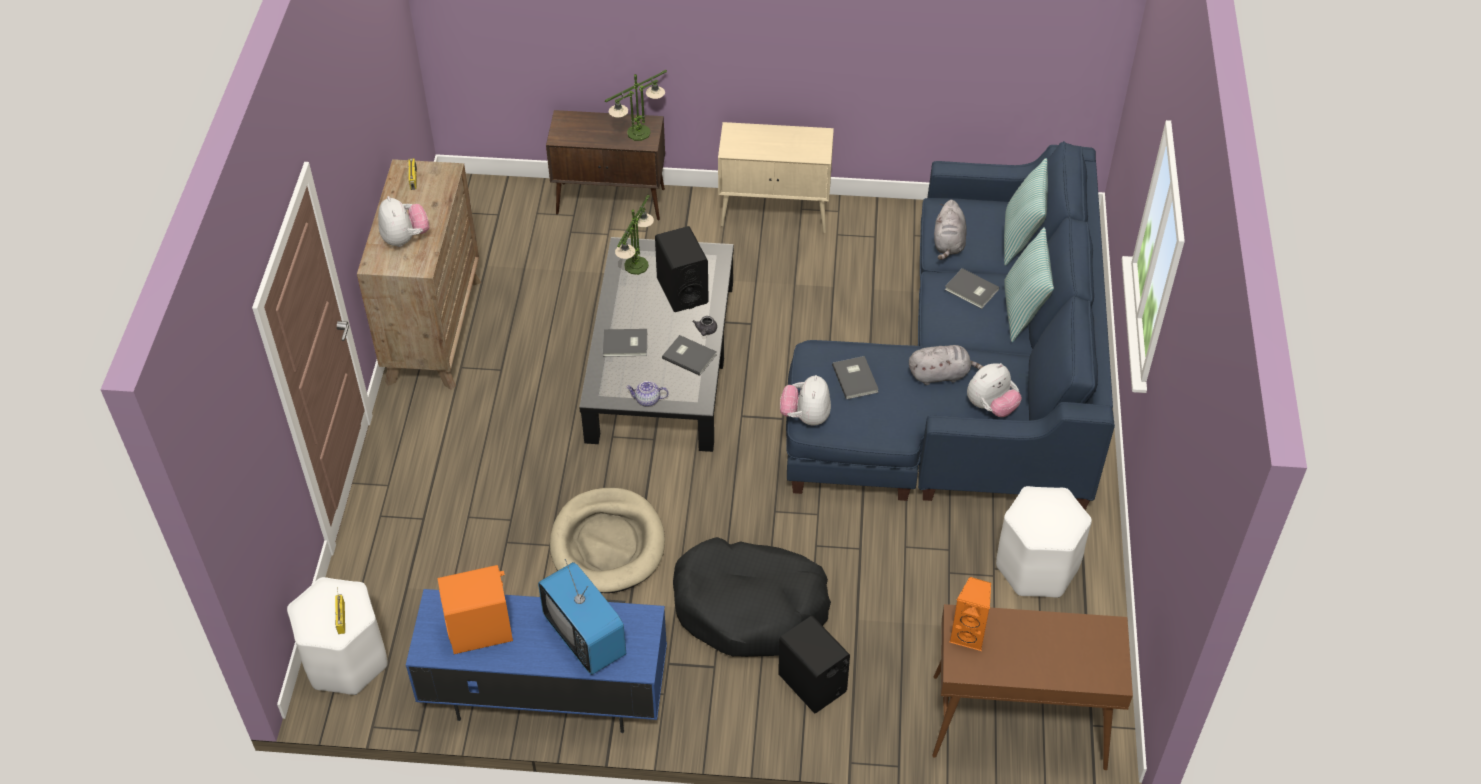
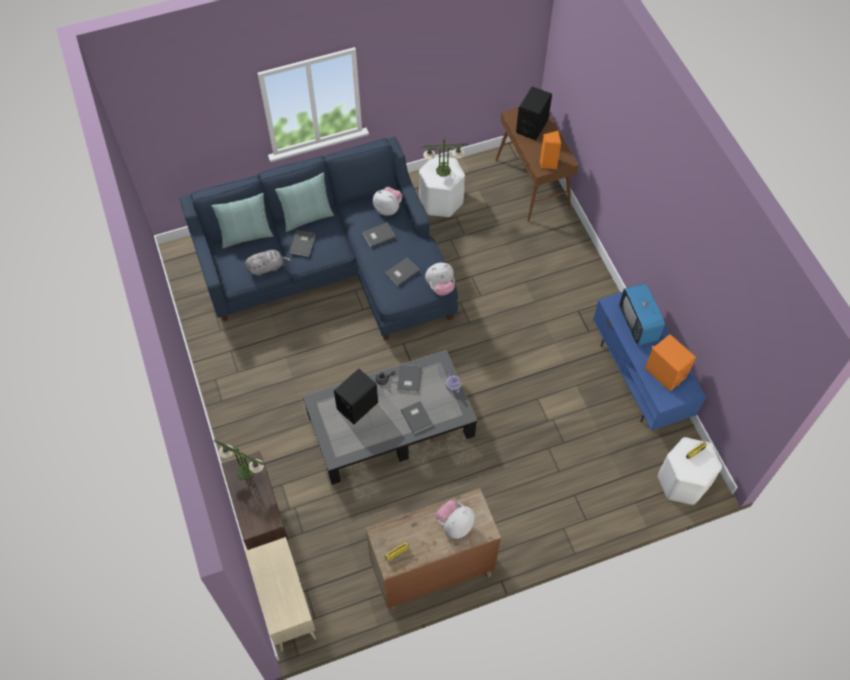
camera: 115 degrees left, 10 degrees up
television [538,559,626,675] -> television turned 135 degrees clockwise [619,281,665,346]
beige dog bed [550,488,665,593] -> none
table lamp [615,195,654,275] -> table lamp moved to [420,139,468,177]
black dog bed [673,537,831,657] -> none
beige cabinet [718,122,834,233] -> beige cabinet moved to [245,537,316,652]
black speaker [778,616,850,713] -> black speaker moved to [516,87,552,140]
grey plush toy [909,345,983,385] -> grey book [363,222,396,248]

